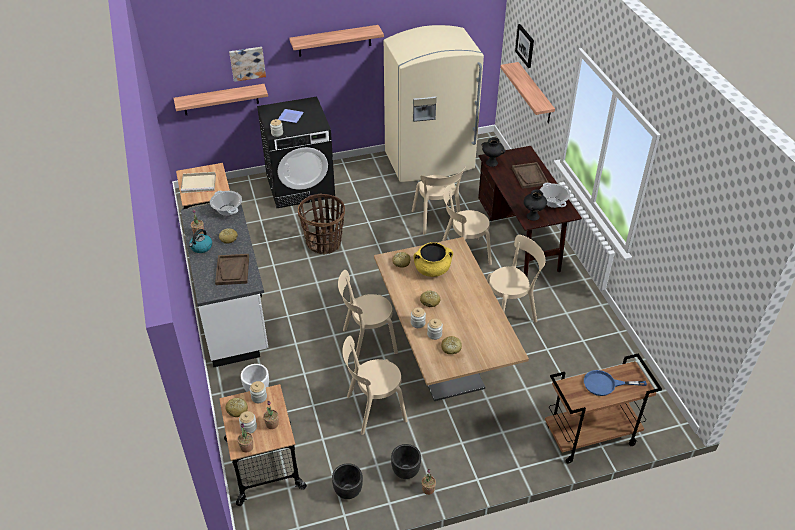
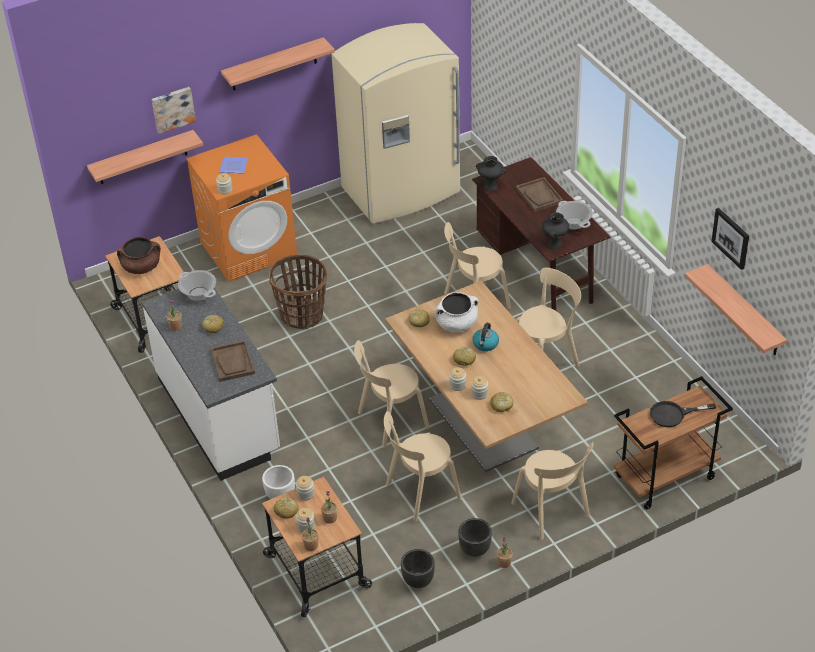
camera: 10 degrees left, 0 degrees up
beige tray [181,172,216,193] -> brown cooking pot [117,237,161,274]
kettle [189,229,212,253] -> kettle moved to [473,323,499,351]
black washing machine [257,97,335,208] -> orange washing machine [186,134,297,282]
beige chair [412,166,466,235] -> beige chair moved to [511,442,593,540]
yellow cooking pot [413,242,453,277] -> white cooking pot [435,292,479,332]
shelf [500,62,555,123] -> shelf moved to [685,264,787,355]
picture [515,24,534,68] -> picture moved to [711,208,749,270]
blue frying pan [584,370,647,396] -> black frying pan [650,401,716,427]

